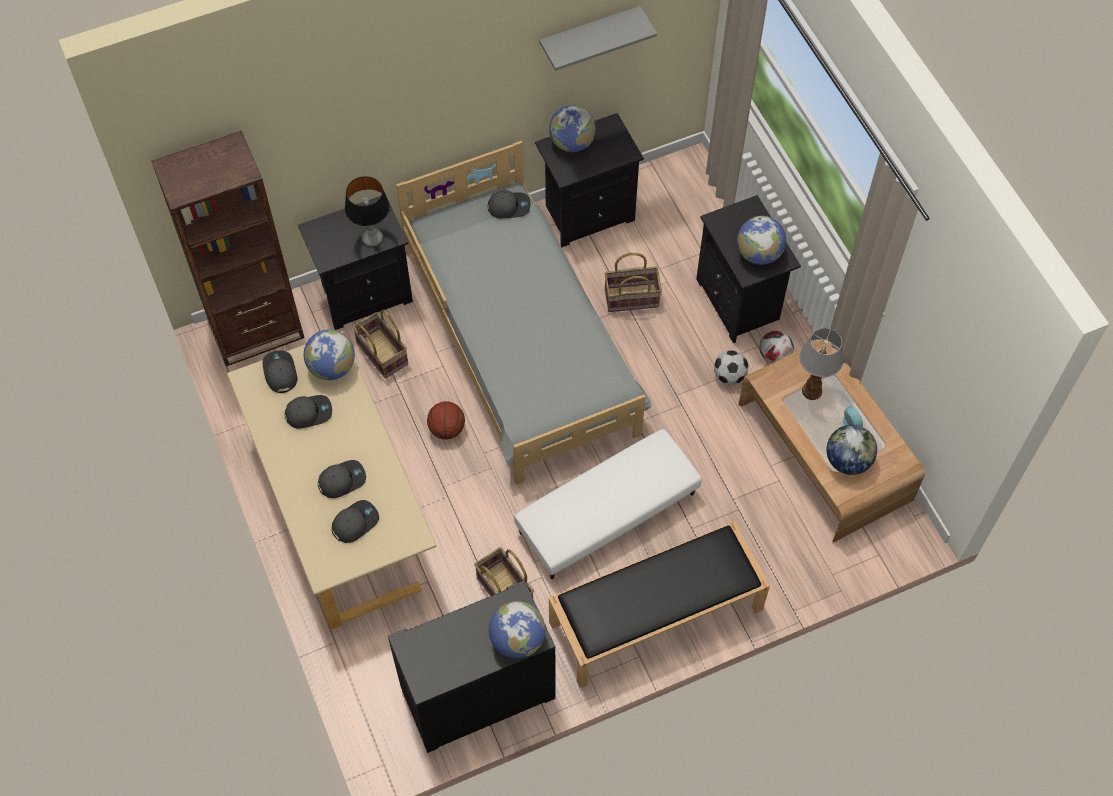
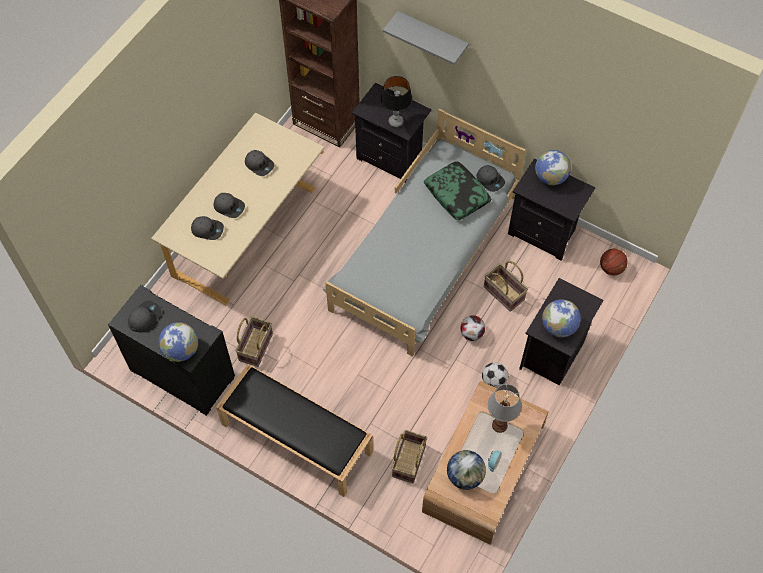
camera: 55 degrees right, 0 degrees up
grey cap [262,351,297,393] -> grey cap moved to [128,300,161,332]
globe [304,329,355,380] -> none
basket [352,310,408,379] -> basket moved to [391,430,427,483]
basketball [427,401,465,439] -> basketball moved to [600,249,628,275]
white ottoman [514,429,702,579] -> none
grey shelf [539,6,657,71] -> grey shelf moved to [383,11,469,65]
football [760,331,794,364] -> football moved to [460,315,485,341]
none -> pillow [424,161,492,220]

